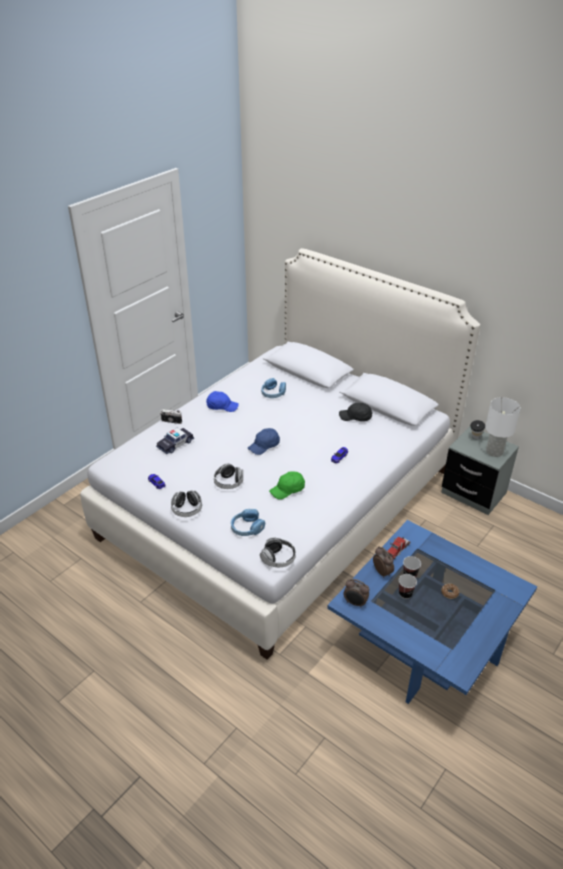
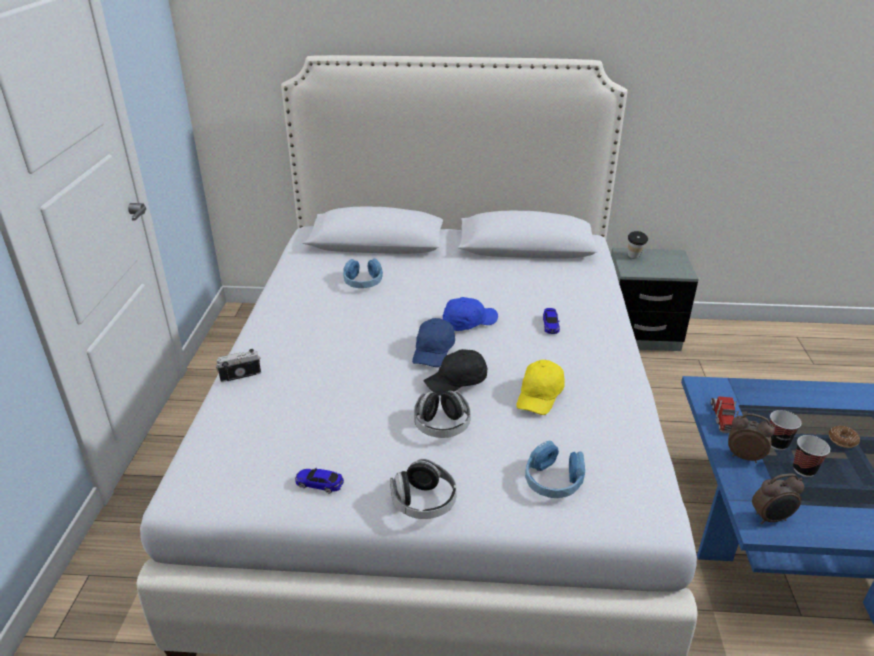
camera: 35 degrees left, 5 degrees down
toy car [156,428,194,454] -> none
blue cap [206,391,239,412] -> blue cap moved to [443,297,498,331]
headphones [260,537,296,567] -> none
green cap [269,471,305,500] -> yellow cap [516,360,565,415]
black cap [339,403,372,421] -> black cap moved to [424,349,488,396]
white table lamp [485,397,521,457] -> none

